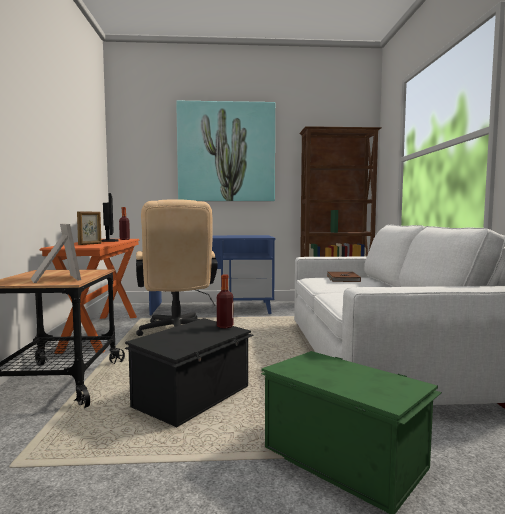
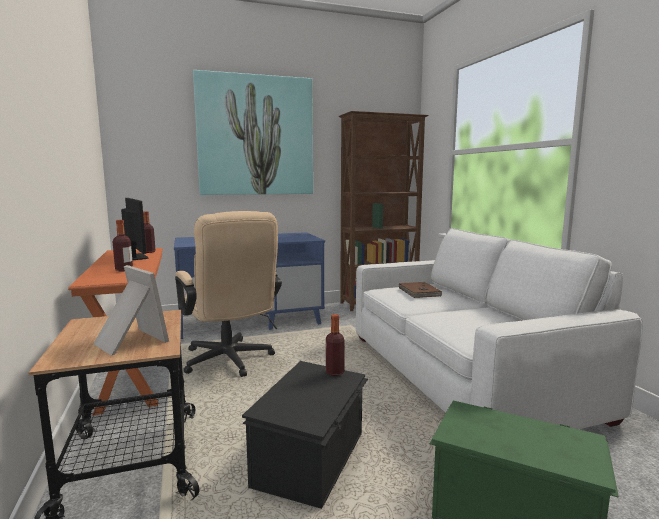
camera: 15 degrees left, 5 degrees up
picture frame [77,211,101,245] -> bottle [113,220,133,272]

